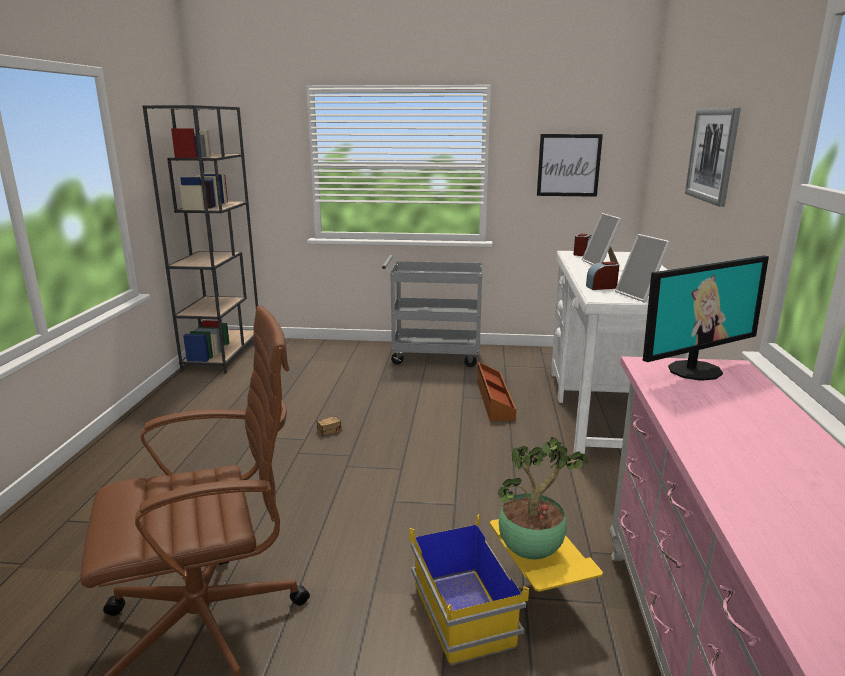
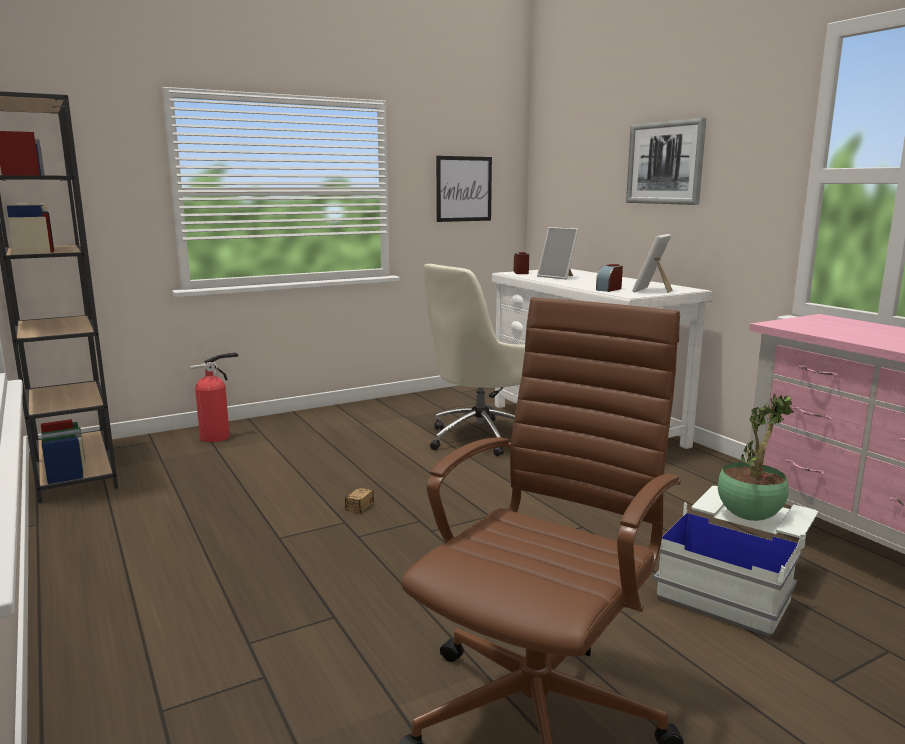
camera: 35 degrees left, 5 degrees down
grey cart [382,255,483,367] -> none
yellow storage box [409,514,603,665] -> white storage box [653,486,818,637]
brown storage box [477,362,516,421] -> beige office chair [424,264,525,456]
picture frame [615,234,671,302] -> picture frame turned 90 degrees clockwise [632,234,673,293]
monitor [643,255,769,381] -> none
none -> fire extinguisher [190,352,238,442]

